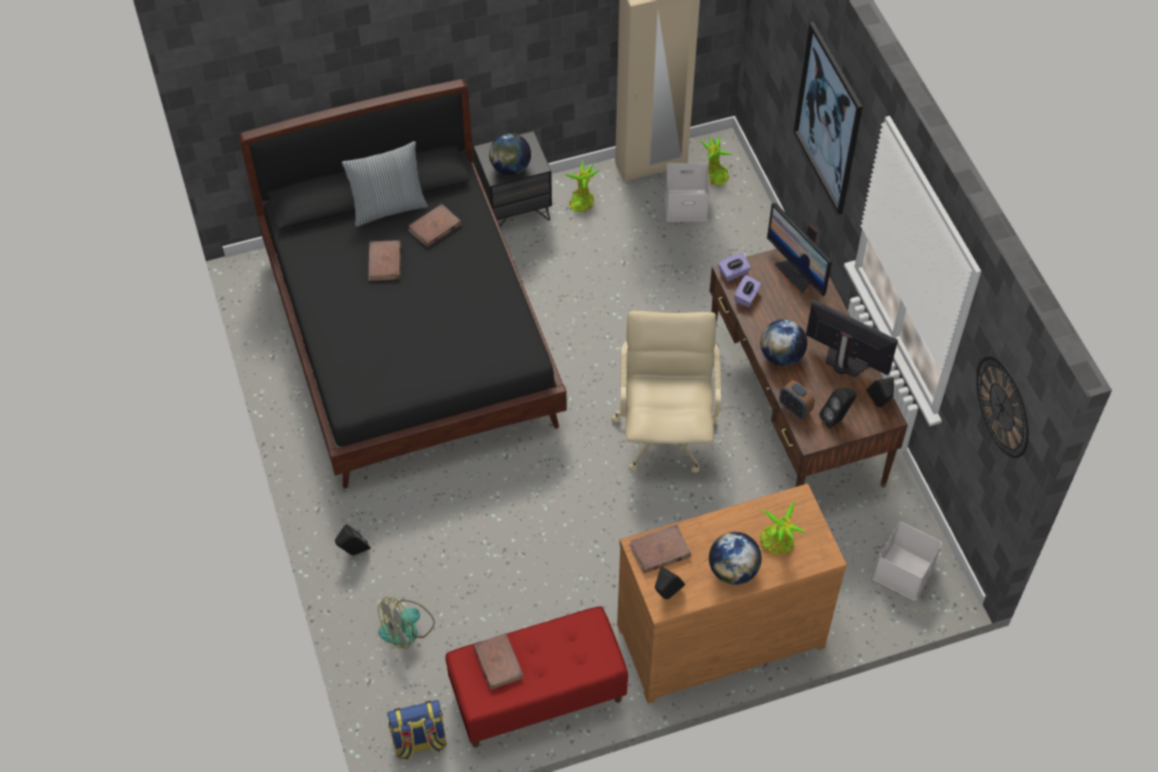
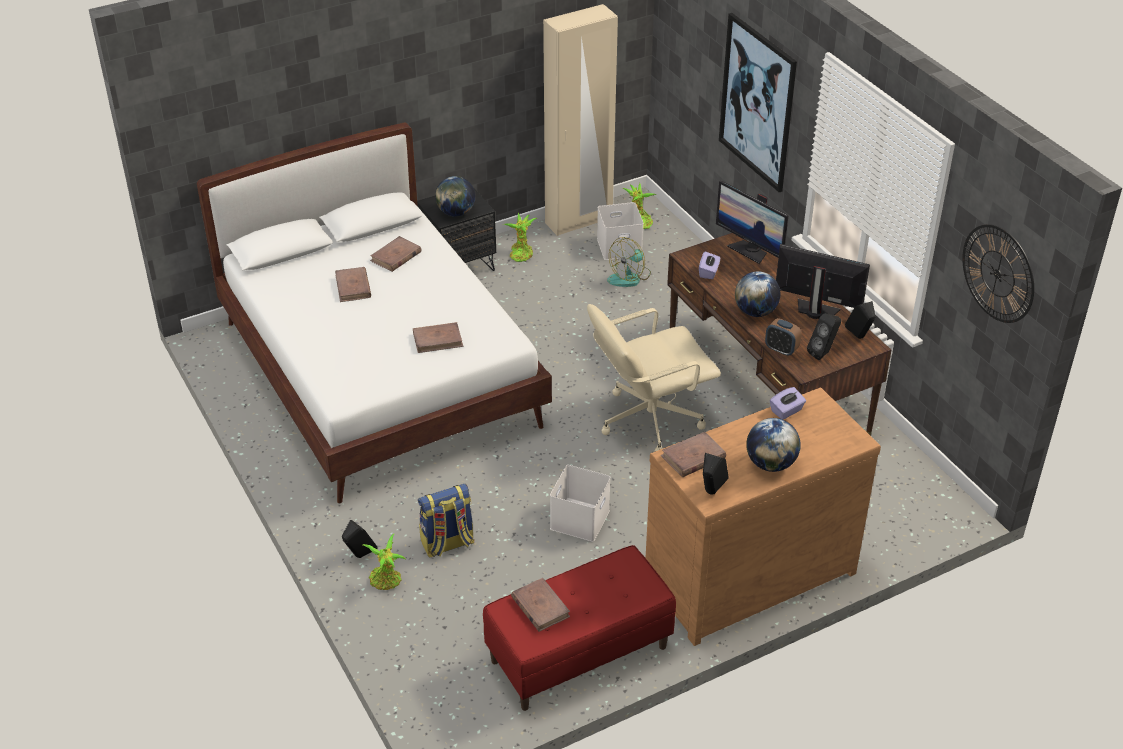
camera: 10 degrees left, 15 degrees down
black bed [238,79,567,489] -> white bed [197,123,552,503]
pillow [342,141,428,227] -> none
fan [378,597,435,648] -> fan moved to [607,237,651,287]
backpack [387,700,447,760] -> backpack moved to [418,484,475,558]
beige office chair [612,311,721,473] -> beige office chair turned 105 degrees counterclockwise [587,304,721,452]
purple tissue box [718,253,751,281] -> purple tissue box moved to [770,387,806,419]
potted plant [760,501,807,555] -> potted plant moved to [363,533,406,590]
white storage box [873,522,942,600] -> white storage box moved to [550,465,611,542]
none -> brown book [413,322,464,353]

